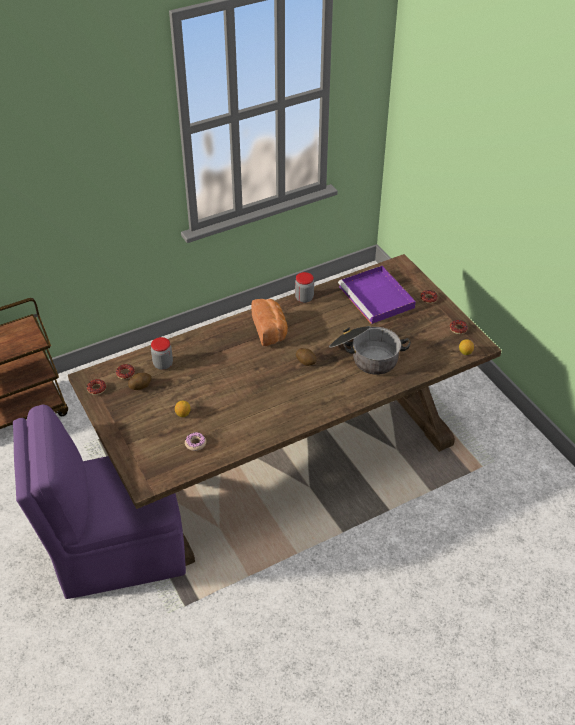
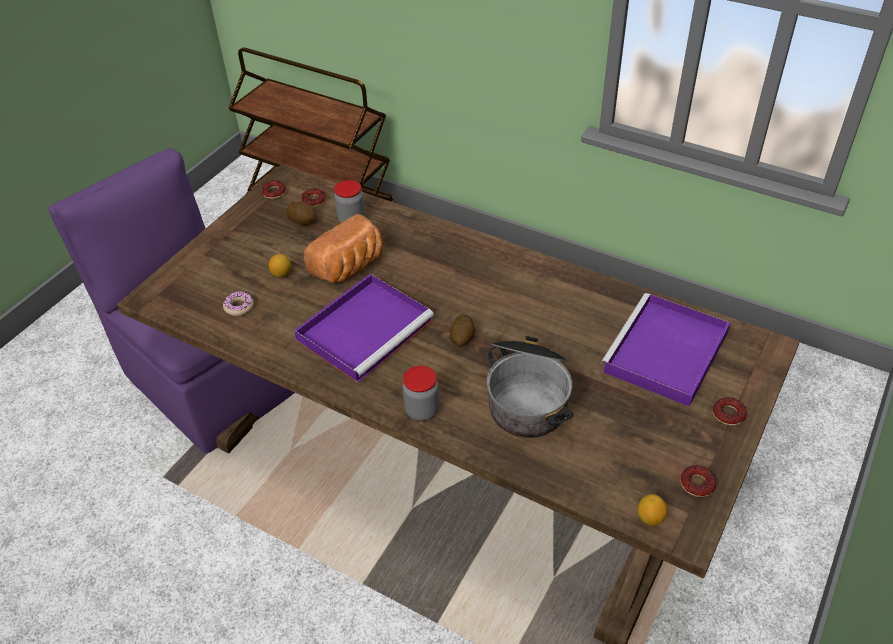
camera: 60 degrees right, 0 degrees up
bread [251,299,288,346] -> bread moved to [304,214,383,283]
jar [295,272,314,303] -> jar moved to [403,366,439,421]
none -> purple tray [294,274,434,382]

